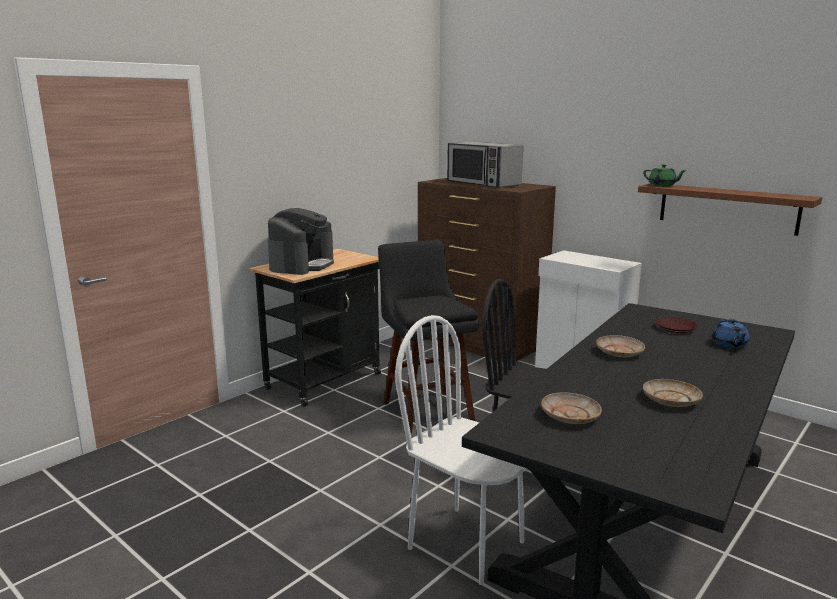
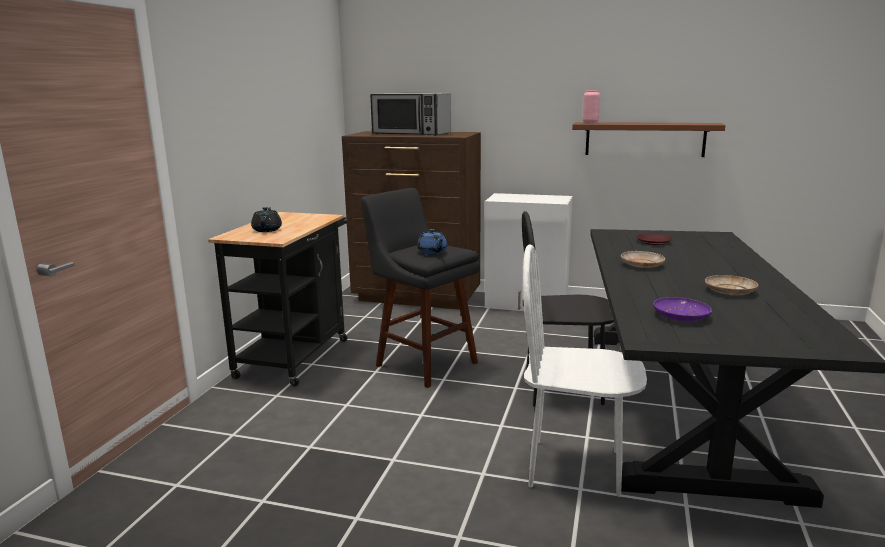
camera: 25 degrees left, 0 degrees up
coffee machine [268,208,334,275] -> black teapot [251,207,282,232]
beige plate [541,392,602,424] -> purple plate [653,297,712,321]
green teapot [643,164,687,186] -> pink vase [583,90,600,123]
blue teapot [712,319,750,348] -> blue teapot moved to [417,229,447,255]

